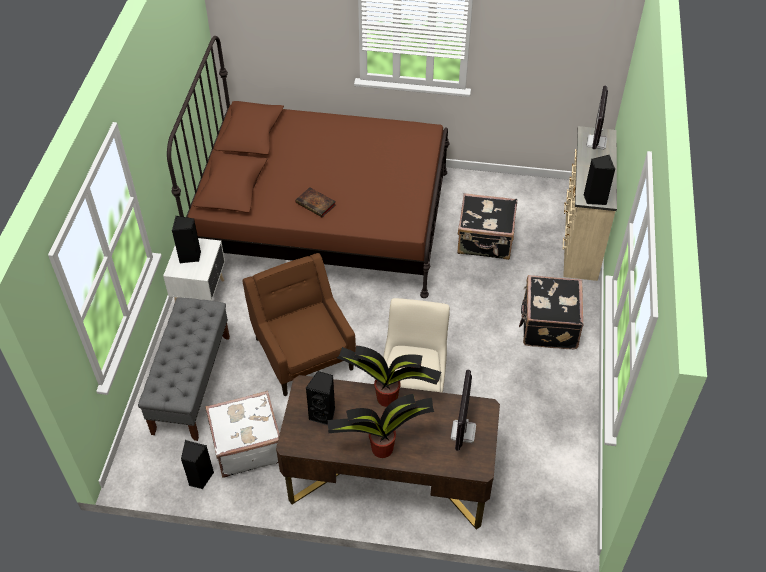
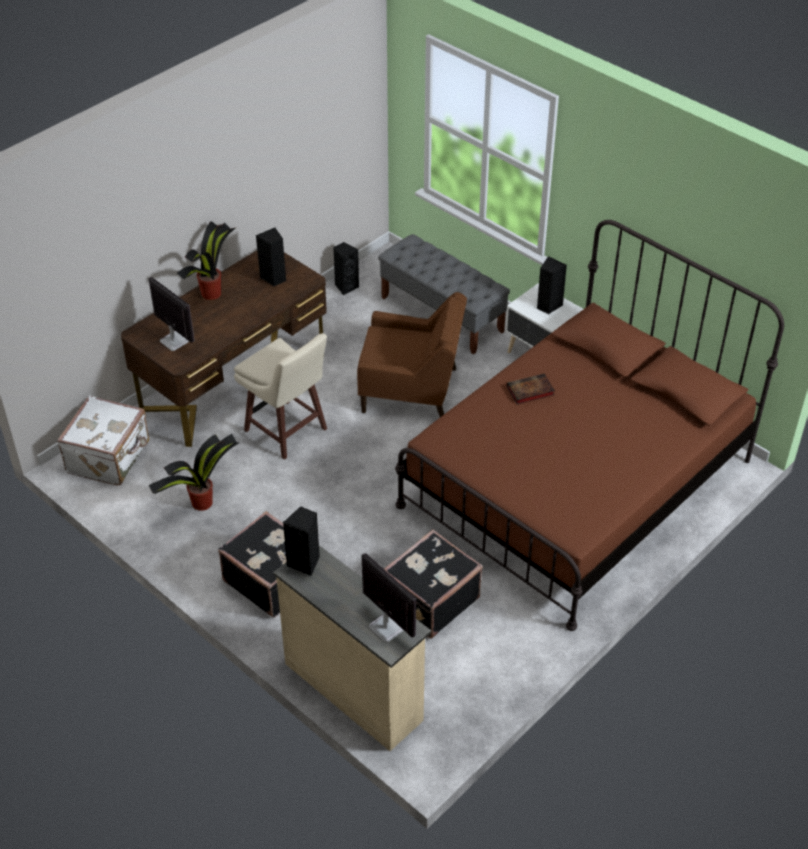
camera: 125 degrees right, 5 degrees down
white suitcase [205,391,280,478] -> white suitcase moved to [57,396,149,486]
potted plant [337,346,441,407] -> potted plant moved to [149,434,239,511]

